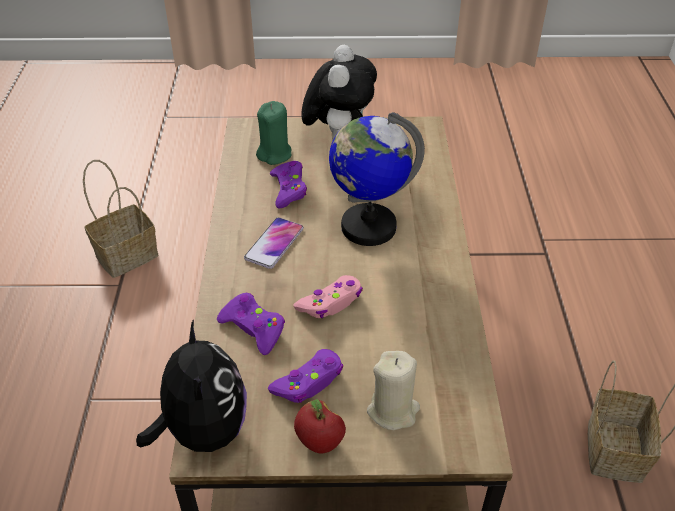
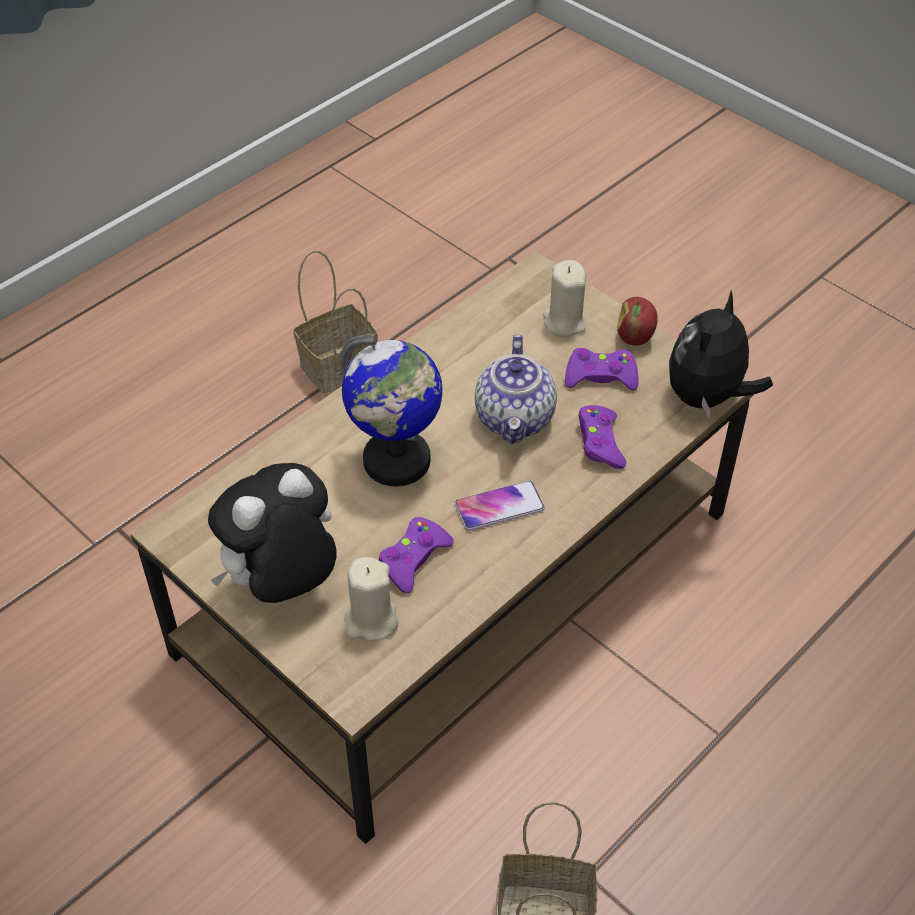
camera: 135 degrees left, 5 degrees up
green candle [256,101,292,165] -> beige candle [344,557,398,641]
pink game controller [293,275,363,318] -> teapot [475,335,557,444]

